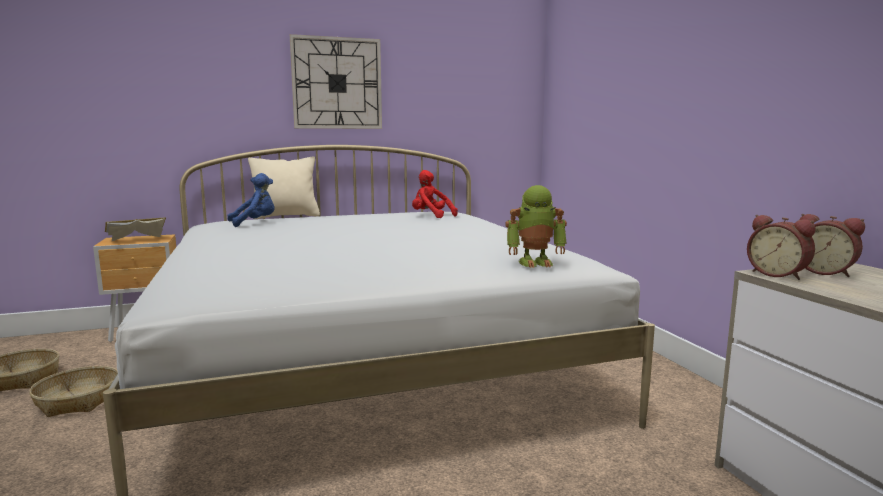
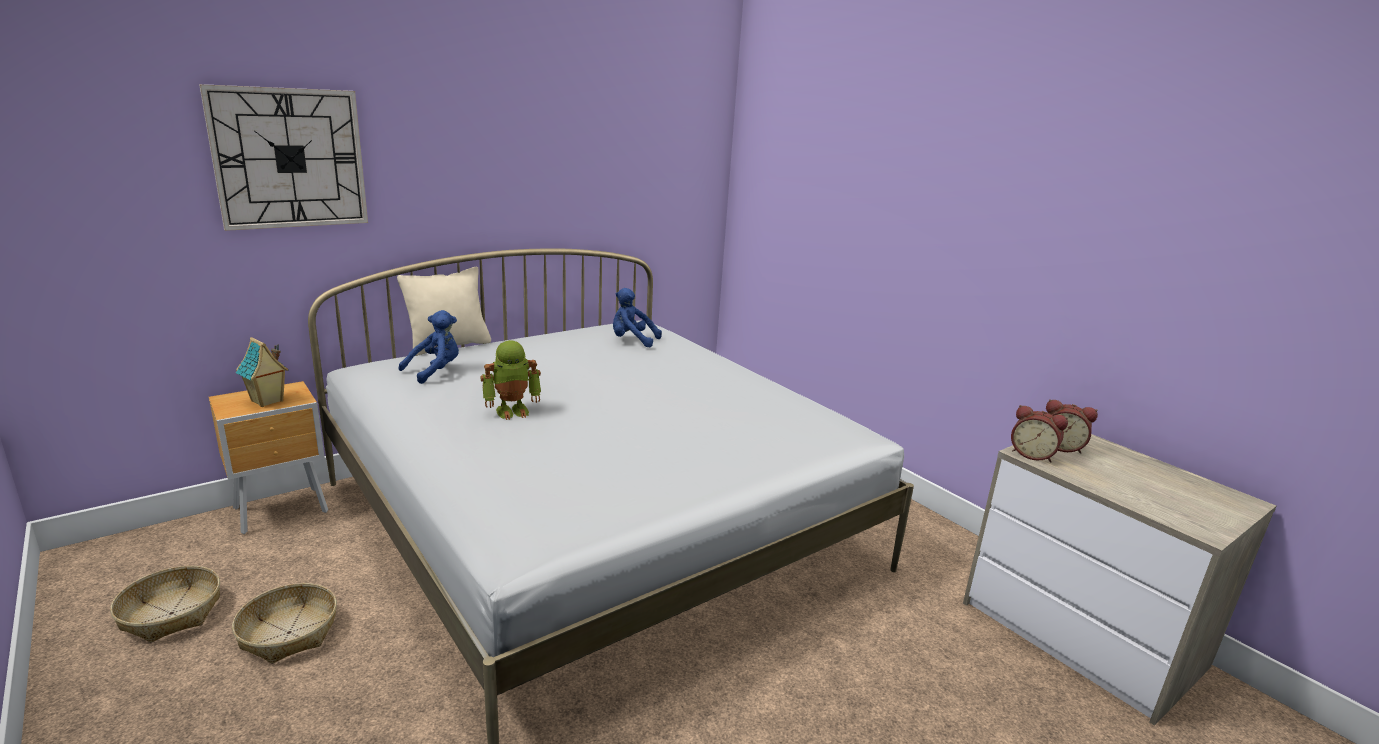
camera: 20 degrees left, 10 degrees up
book [105,217,166,241] -> toy house [236,337,289,407]
wall clock [290,34,382,129] -> wall clock moved to [199,84,368,231]
red plush toy [412,170,458,218] -> blue plush toy [613,288,662,347]
toy robot [505,185,567,268] -> toy robot moved to [480,340,541,420]

